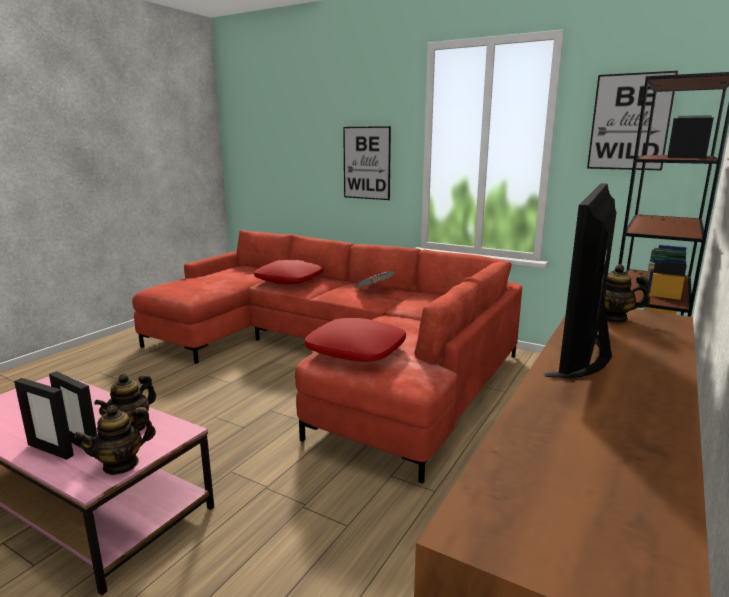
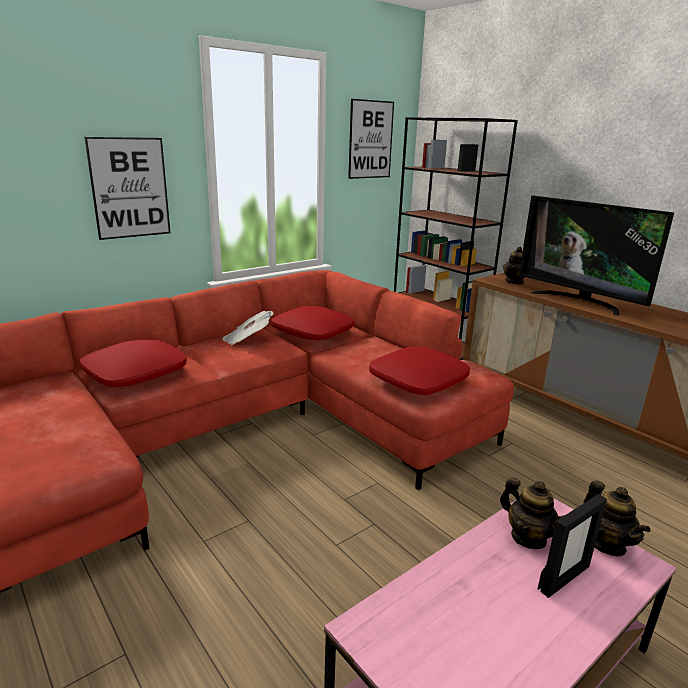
camera: 70 degrees left, 5 degrees up
picture frame [14,378,74,460] -> none
none -> red pillow [271,306,354,340]

